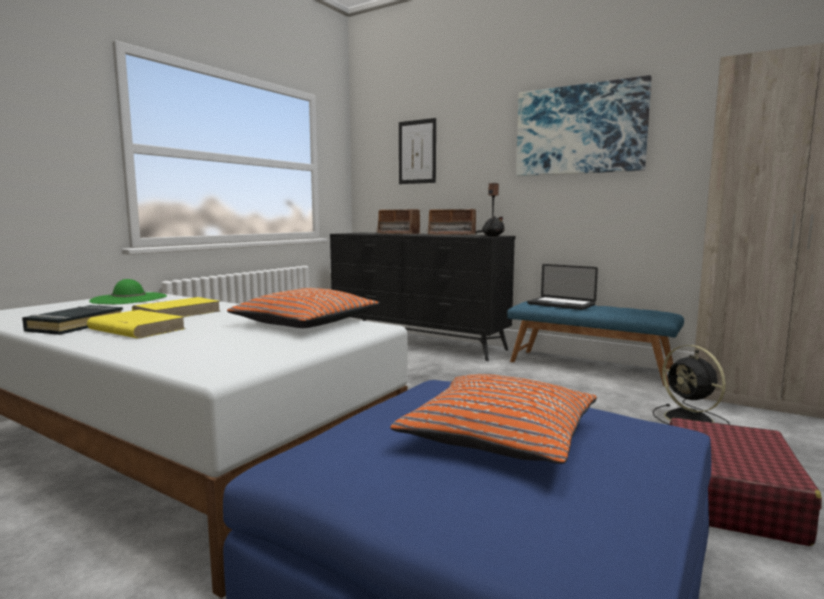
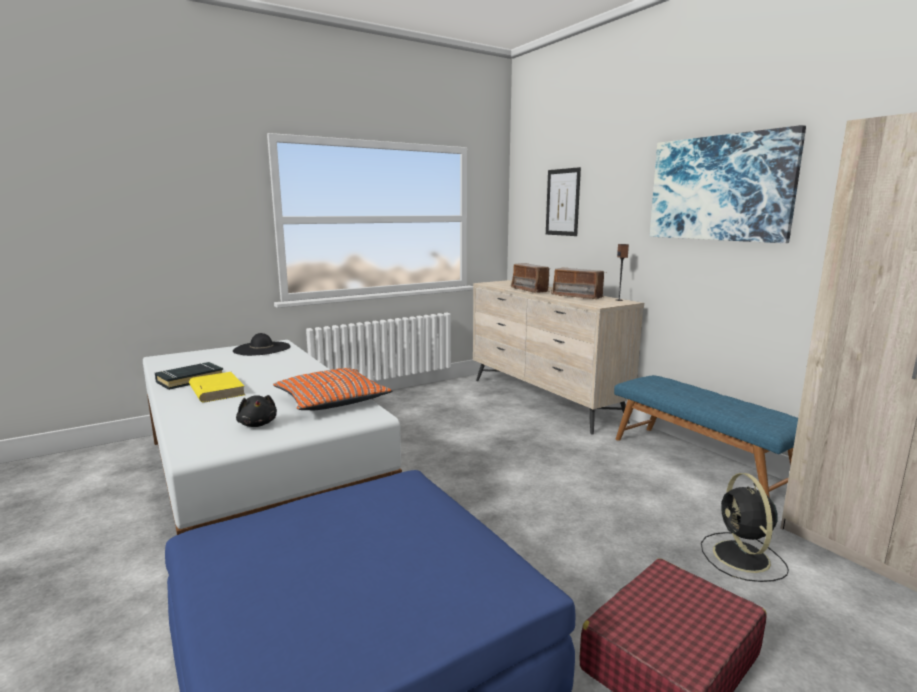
camera: 25 degrees right, 5 degrees up
green hat [89,279,167,304] -> black hat [233,333,291,356]
yellow book [132,297,219,317] -> none
black dresser [330,232,515,361] -> beige dresser [473,280,644,435]
orange pillow [390,374,597,464] -> none
black plush toy [475,216,505,236] -> black plush toy moved to [236,395,277,427]
laptop [527,264,598,310] -> none

